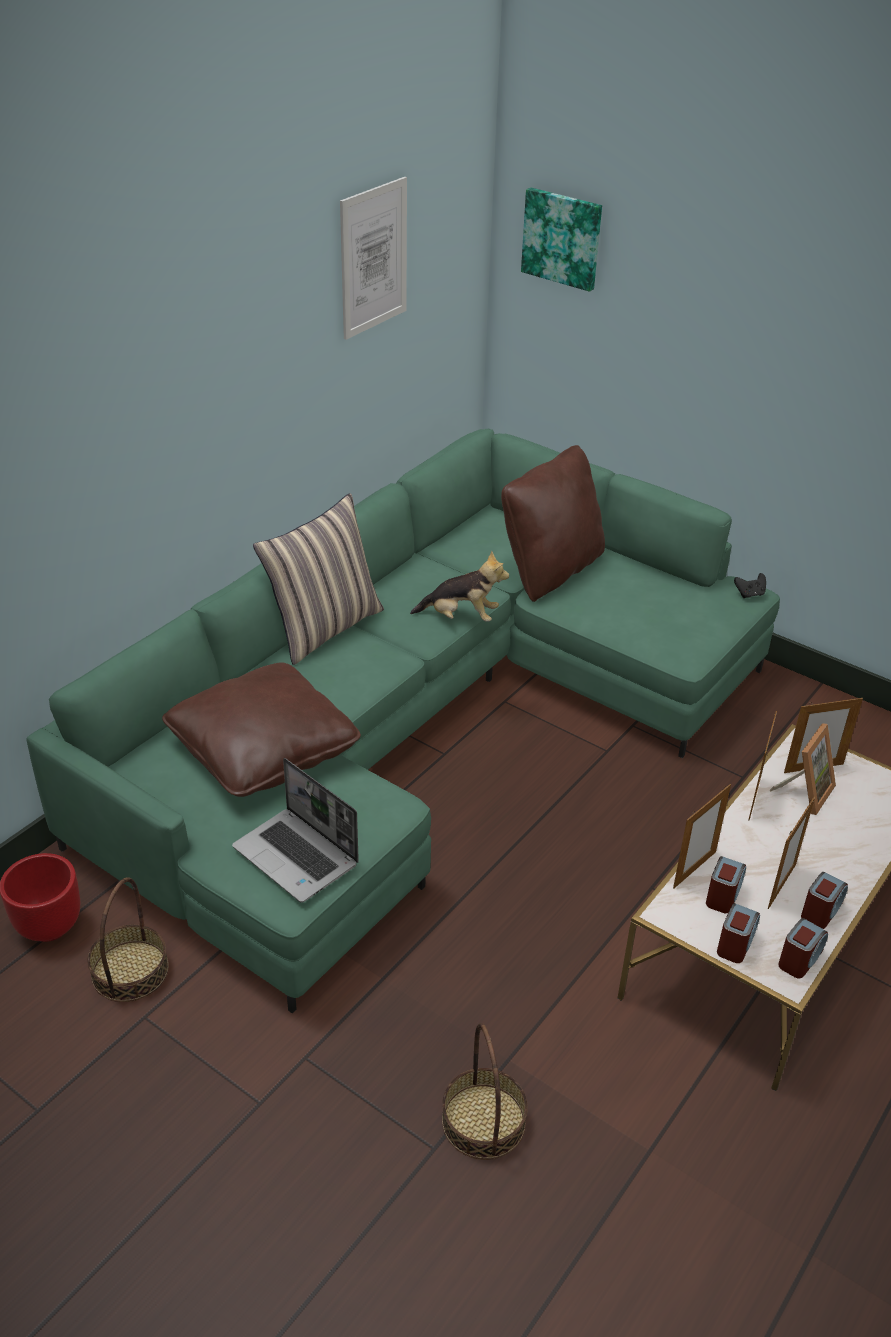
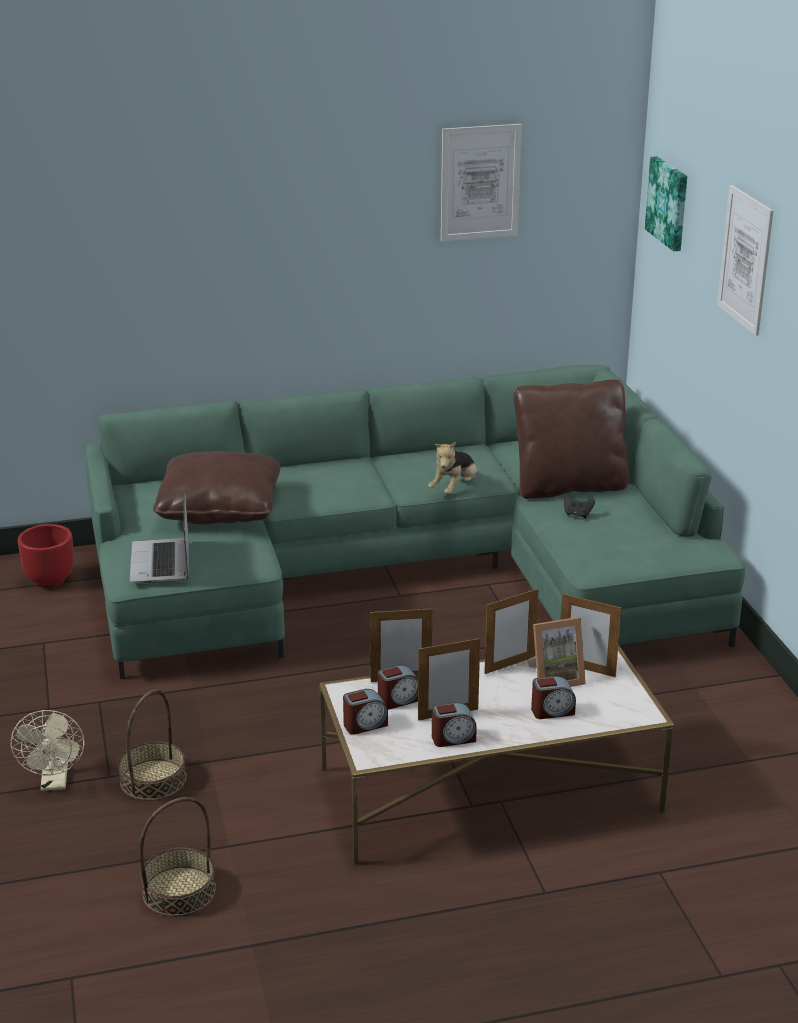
camera: 40 degrees right, 10 degrees down
basket [87,877,169,1002] -> basket moved to [139,797,216,917]
pillow [253,493,384,665] -> none
plush toy [410,551,509,622] -> plush toy turned 75 degrees clockwise [428,441,477,495]
black game controller [734,573,766,598] -> black game controller moved to [564,495,595,518]
alarm clock [778,918,828,978] -> alarm clock moved to [531,676,576,719]
none -> beige fan [11,710,84,791]
none -> picture [717,185,773,336]

